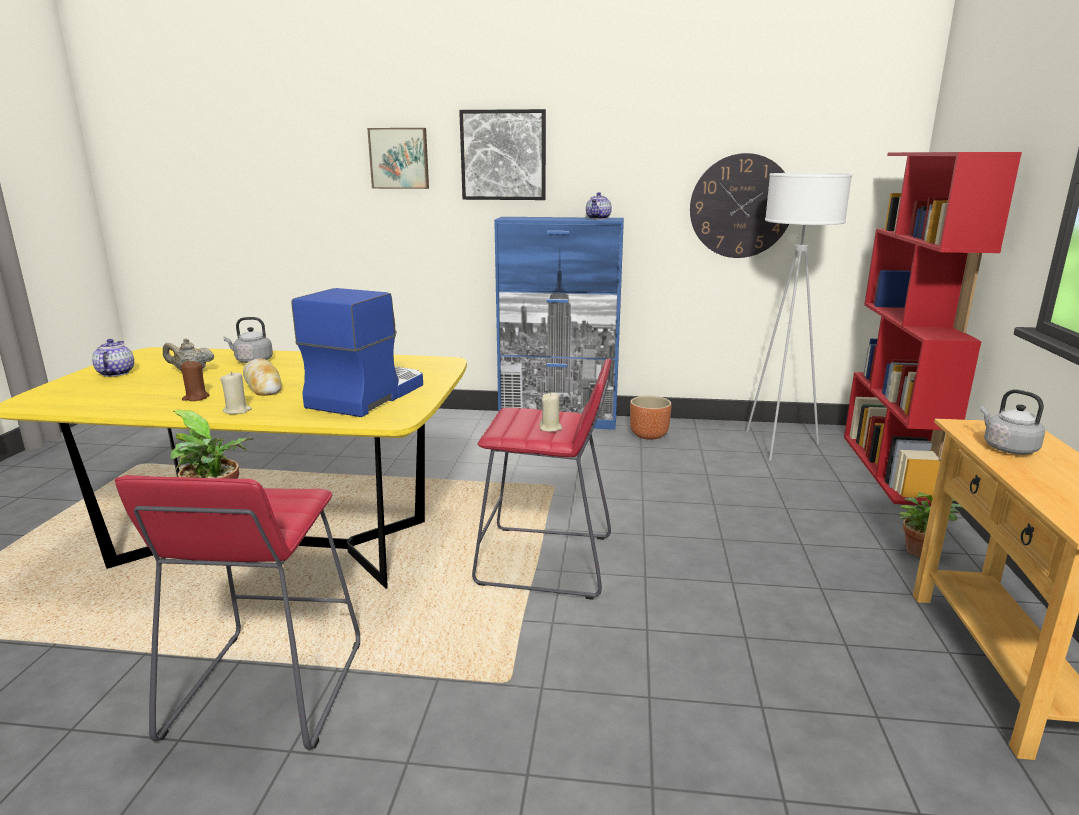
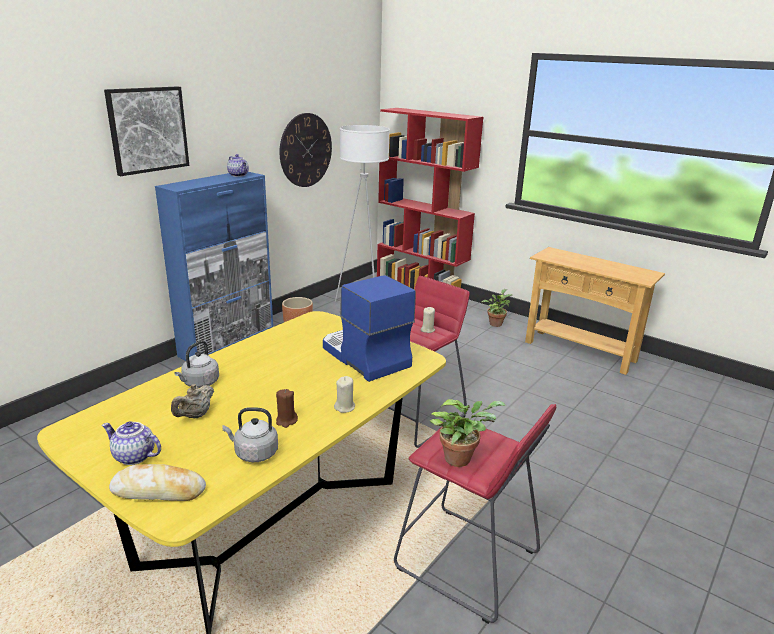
camera: 60 degrees left, 5 degrees up
bread [243,359,282,396] -> bread moved to [109,464,206,501]
picture [367,128,429,189] -> none
grey kettle [980,389,1045,454] -> grey kettle moved to [222,407,278,462]

